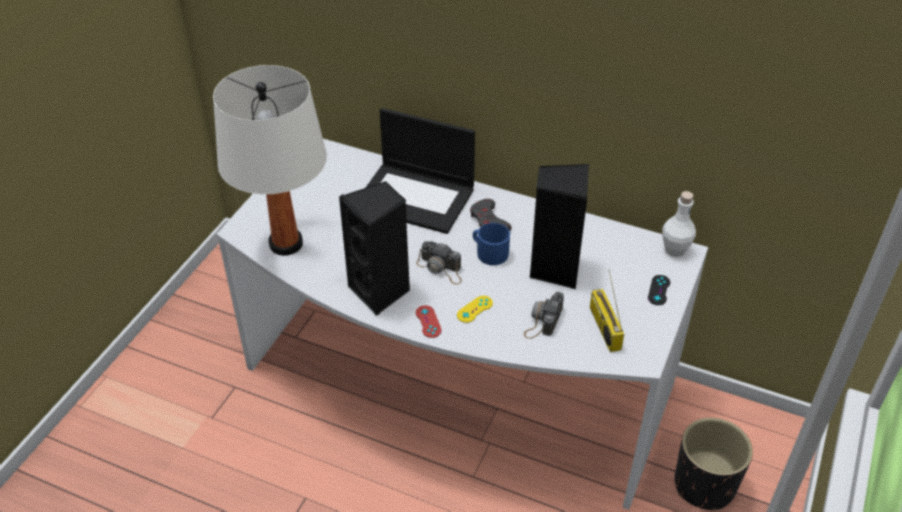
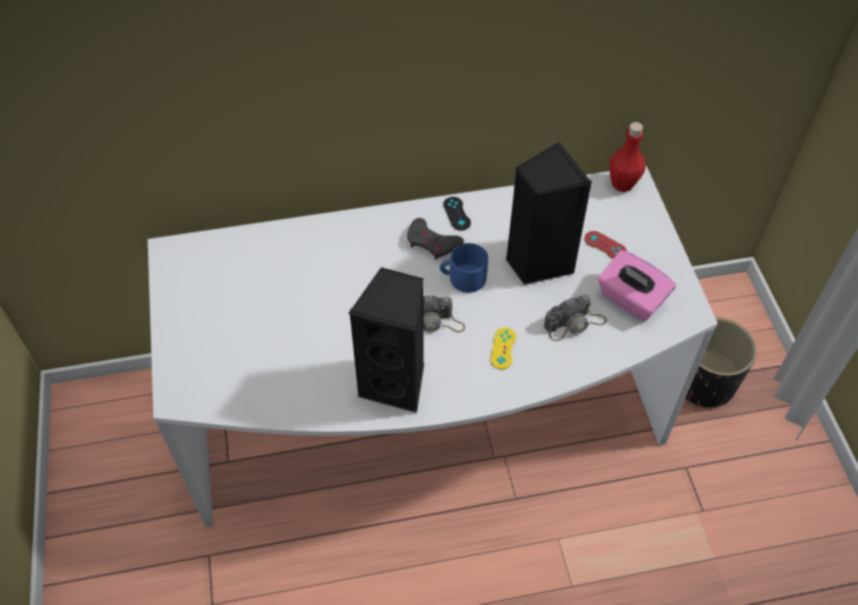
camera: 35 degrees left, 10 degrees up
white table lamp [213,65,327,256] -> none
laptop [366,108,475,234] -> none
red game controller [416,305,442,338] -> red game controller moved to [584,231,627,259]
camera [524,291,564,339] -> camera turned 105 degrees counterclockwise [544,295,607,341]
radio [590,269,624,352] -> pink tissue box [598,250,676,321]
black game controller [648,275,670,305] -> black game controller moved to [443,197,471,231]
white bottle [662,191,696,257] -> red bottle [609,122,645,192]

